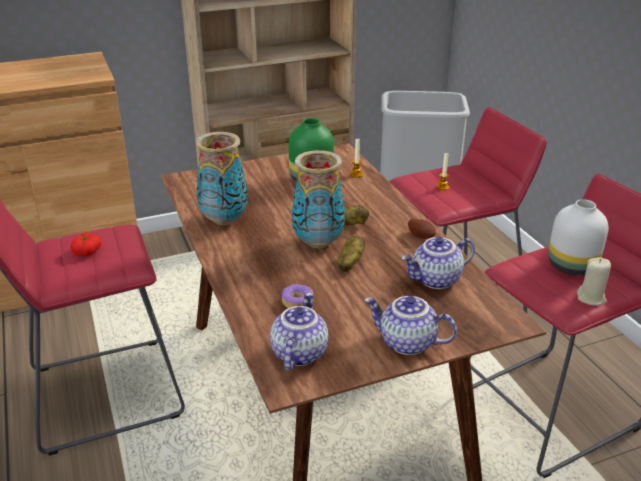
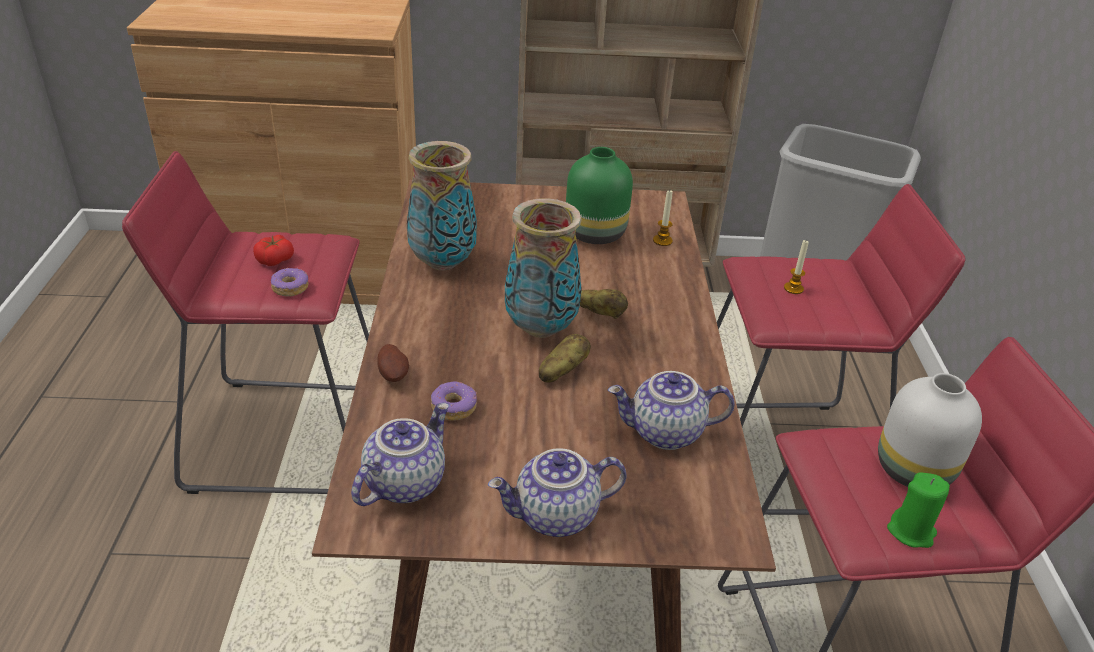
camera: 20 degrees right, 5 degrees up
teapot [364,296,457,355] -> teapot turned 60 degrees counterclockwise [488,448,627,537]
potato [408,219,436,239] -> potato moved to [377,344,409,382]
beige candle [577,257,611,306] -> green candle [887,472,950,548]
none -> donut [271,268,309,297]

